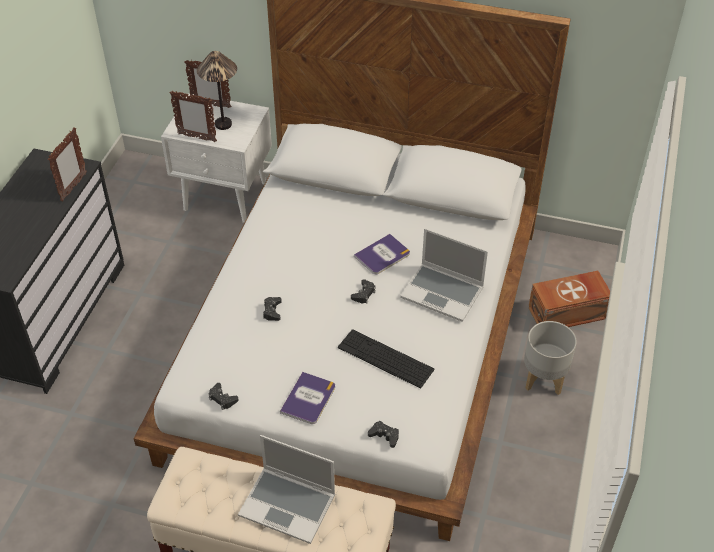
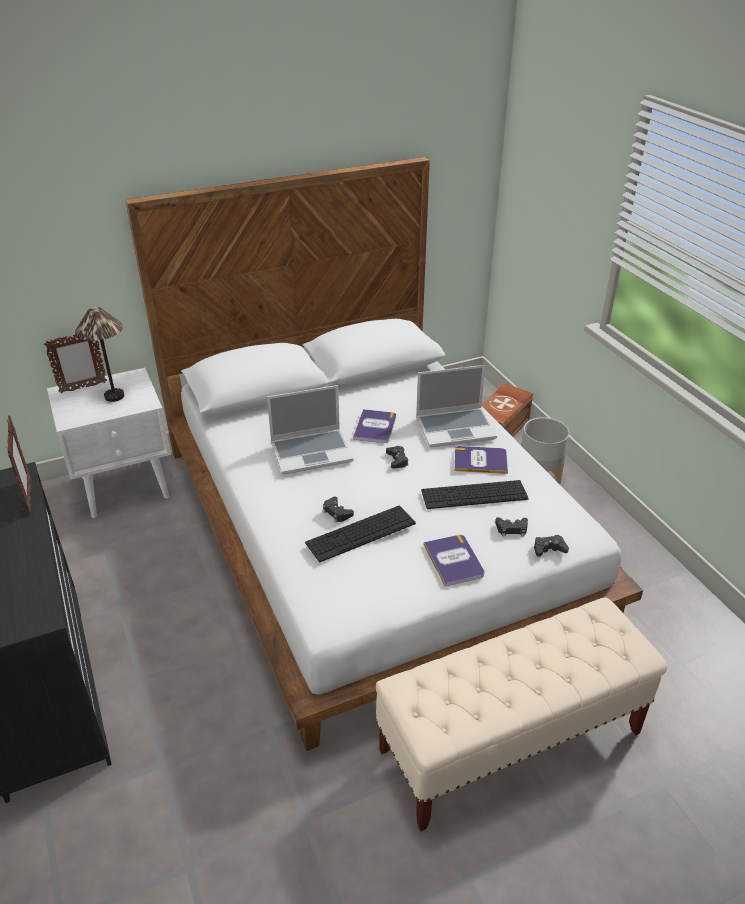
camera: 40 degrees left, 10 degrees down
picture frame [170,91,217,142] -> none
black game controller [208,383,239,410] -> black game controller moved to [495,517,528,536]
laptop [238,435,335,544] -> laptop moved to [267,385,354,475]
none -> keyboard [305,505,416,563]
none -> book [455,446,508,474]

